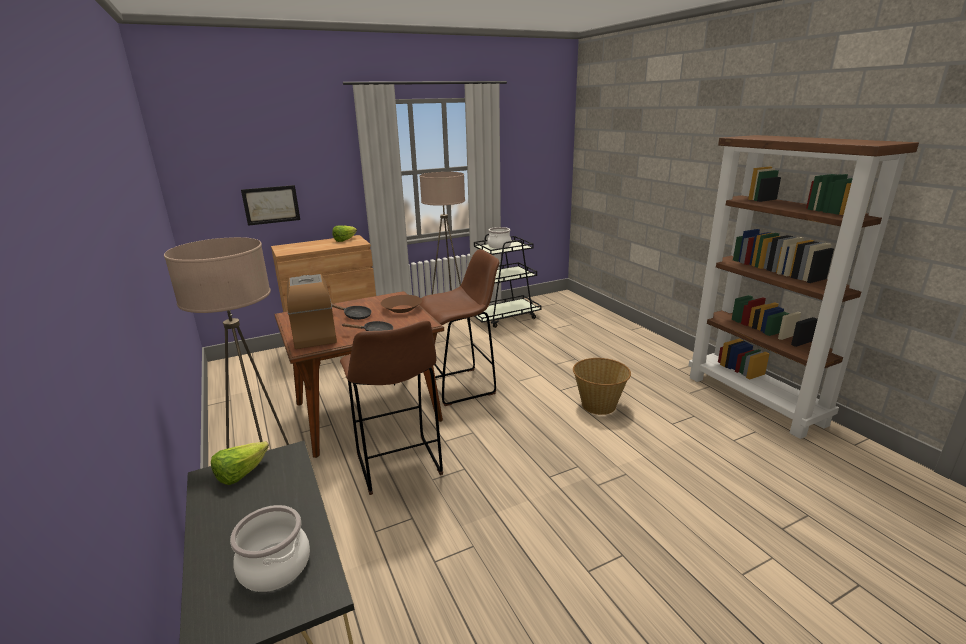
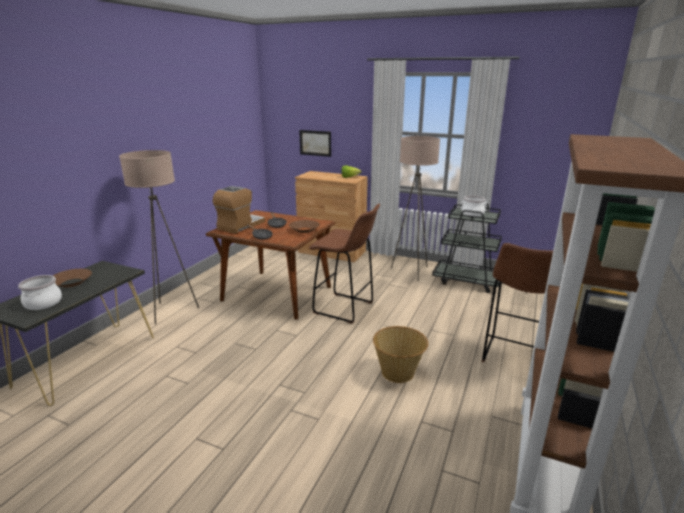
camera: 50 degrees right, 0 degrees up
lettuce [211,441,269,485] -> none
brown stool [340,321,443,495] -> brown stool moved to [482,243,564,362]
none -> brown bowl [53,269,92,288]

